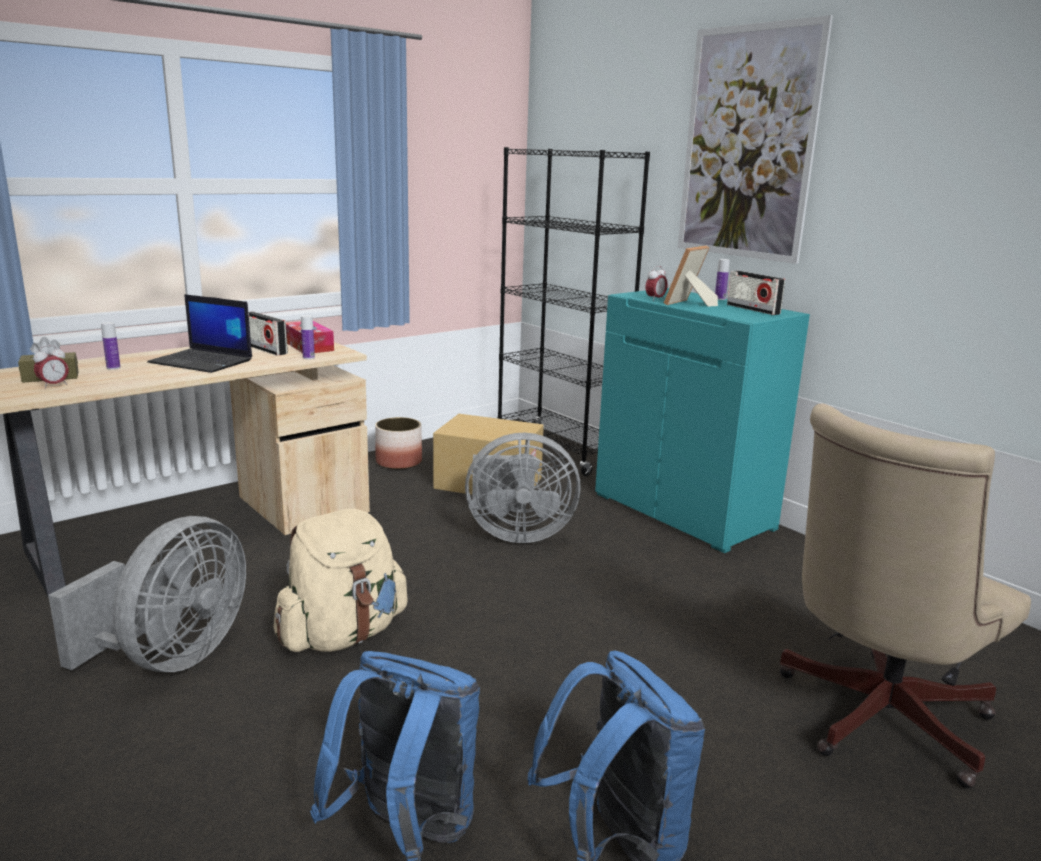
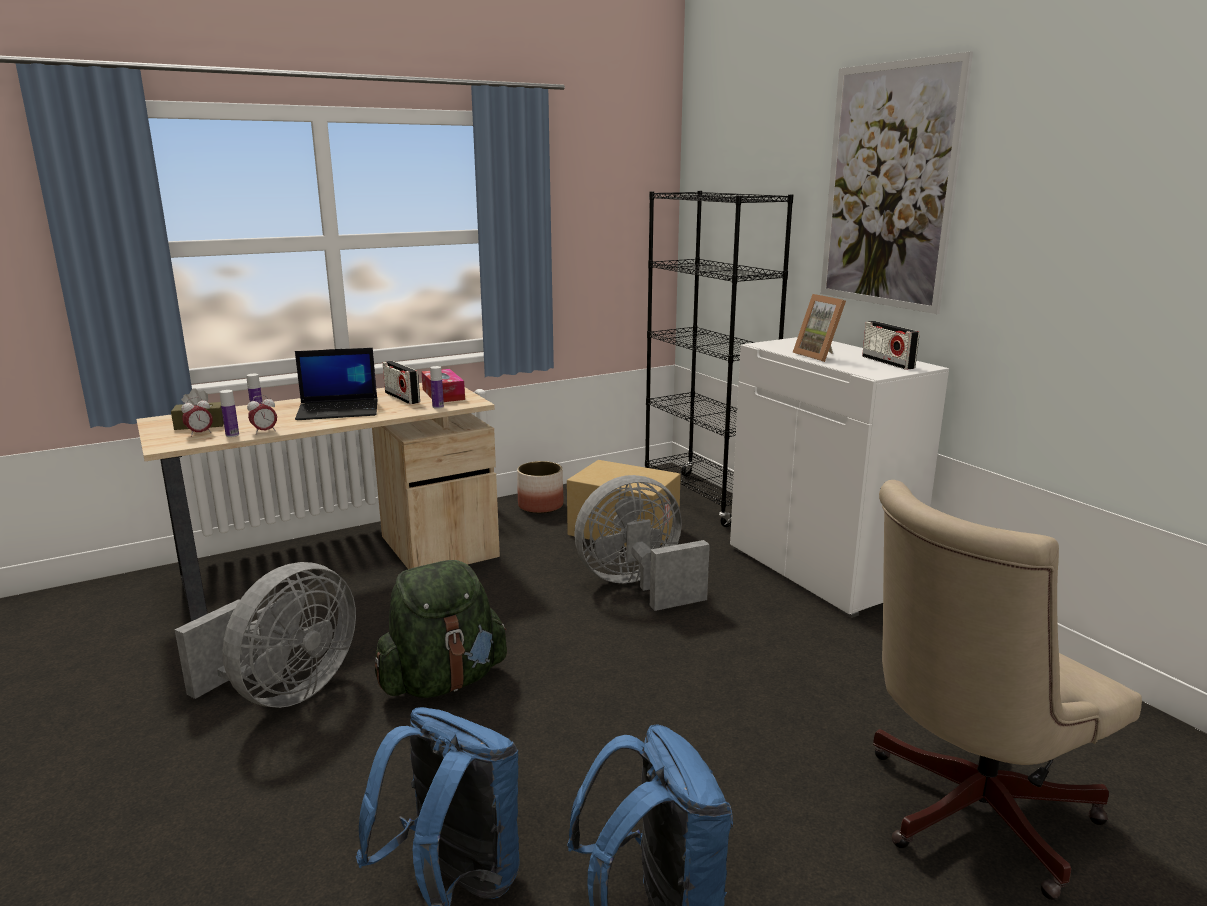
camera: 10 degrees right, 0 degrees up
laptop [147,294,252,373] -> laptop turned 45 degrees counterclockwise [295,348,377,420]
beige backpack [274,509,408,652] -> green backpack [375,560,507,698]
grey fan [465,432,581,543] -> grey fan turned 150 degrees clockwise [574,475,710,611]
turquoise cabinet [595,288,810,553] -> white cabinet [730,337,949,618]
alarm clock [645,266,668,301] -> alarm clock moved to [247,395,277,434]
picture frame [664,246,718,307] -> picture frame turned 75 degrees counterclockwise [793,294,846,362]
bottle [715,259,730,300] -> bottle moved to [219,390,239,437]

